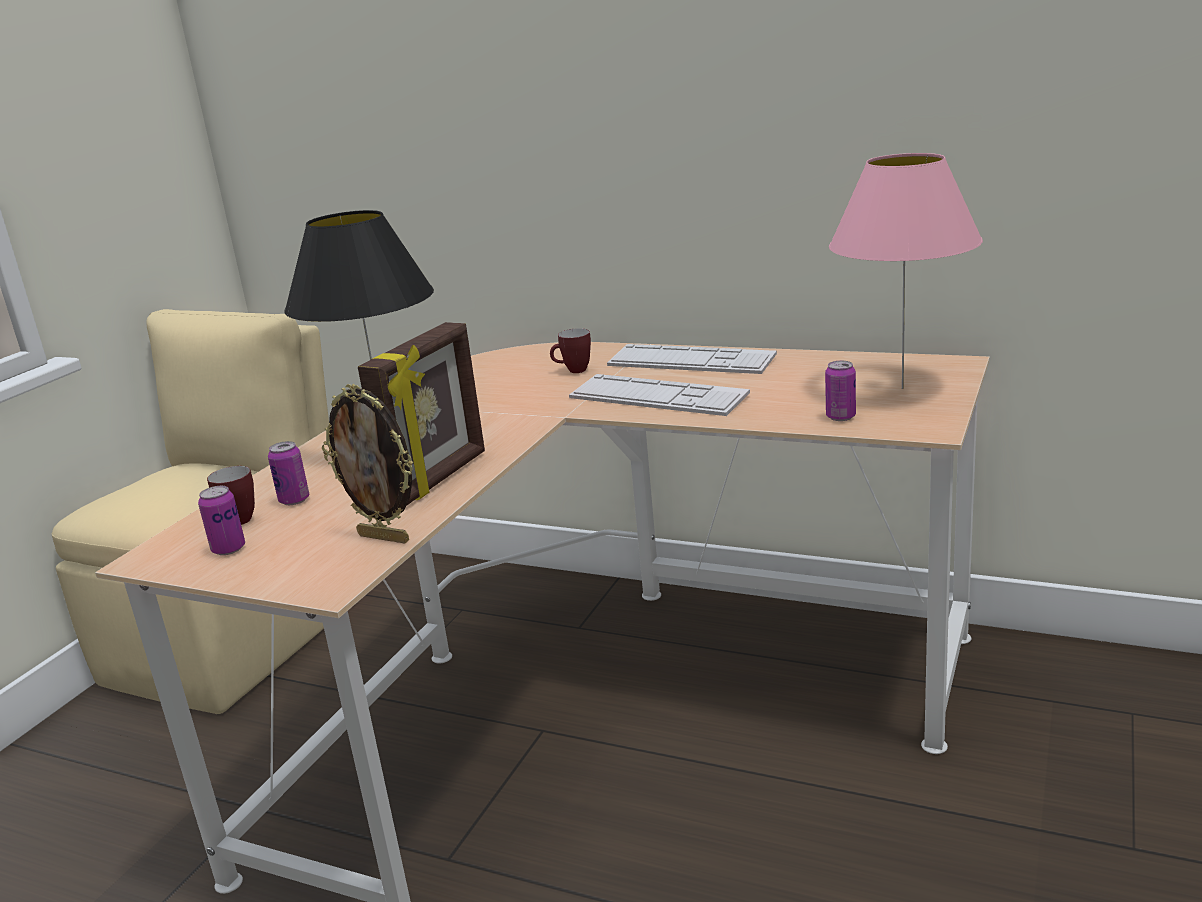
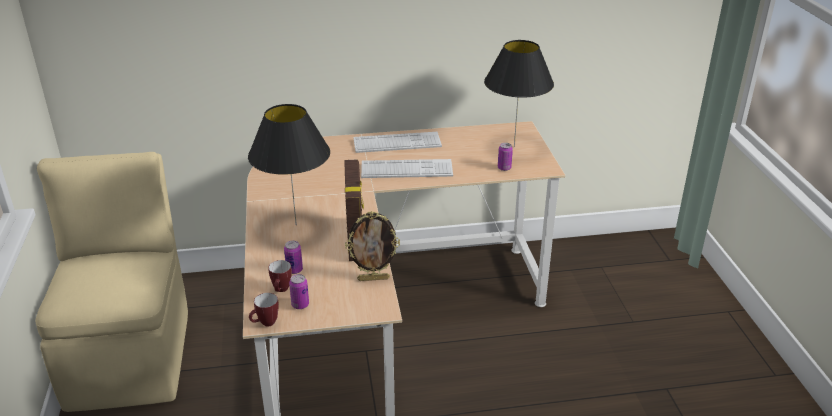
camera: 35 degrees left, 10 degrees up
mug [550,328,591,373] -> mug moved to [249,293,279,327]
pink table lamp [829,153,983,389] -> black table lamp [484,40,554,147]

